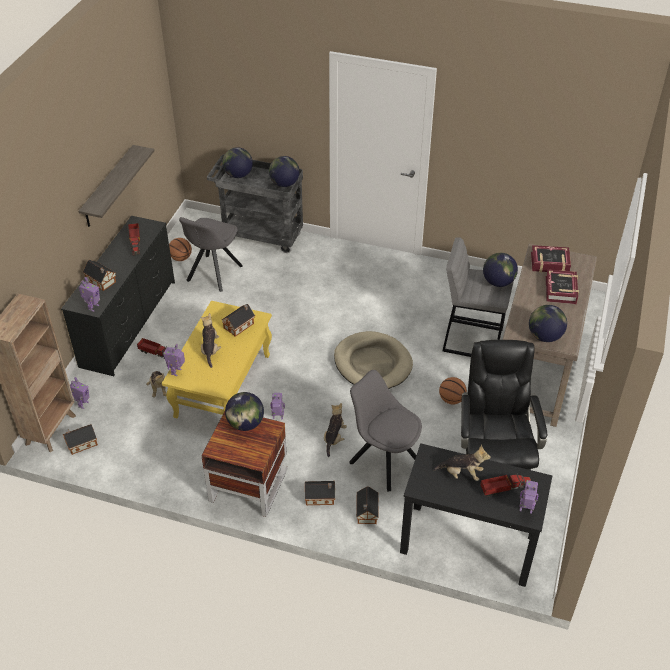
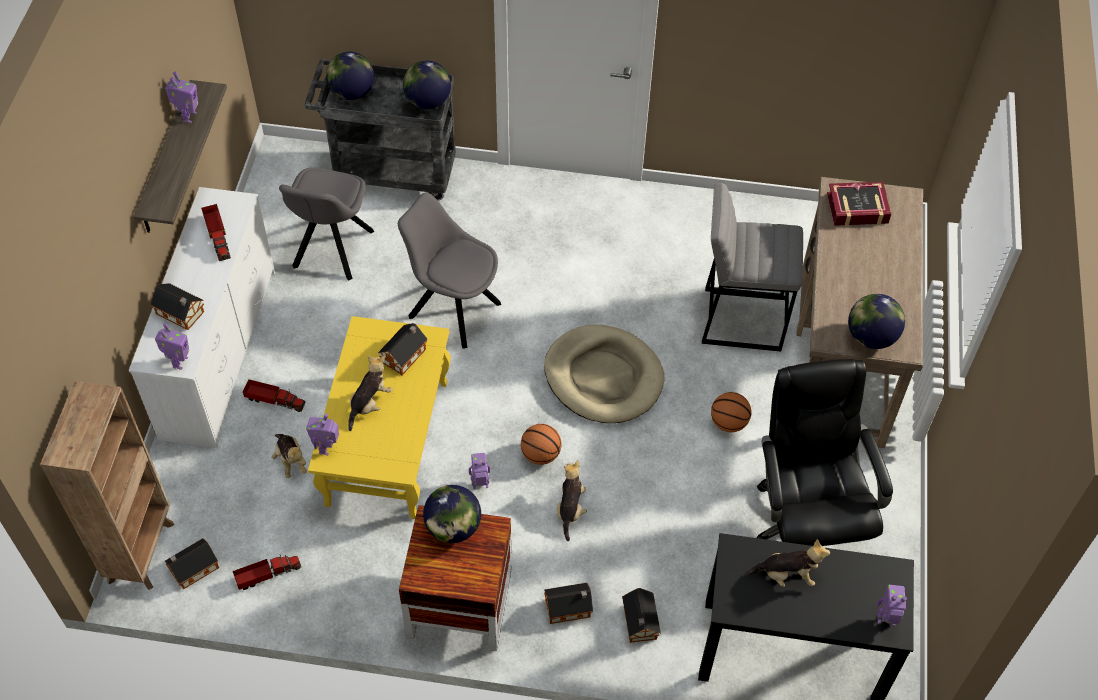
camera: 10 degrees left, 10 degrees up
black dresser [61,216,175,376] -> white dresser [129,187,275,448]
toy robot [70,377,90,409] -> toy robot moved to [165,71,198,123]
basketball [169,238,192,261] -> basketball moved to [521,424,562,465]
plush toy [201,313,221,368] -> plush toy turned 45 degrees clockwise [348,356,392,431]
grey chair [349,370,422,491] -> grey chair moved to [398,192,501,349]
toy truck [480,474,531,497] -> toy truck moved to [233,554,301,590]
globe [483,253,518,287] -> none
book [546,269,579,304] -> none

